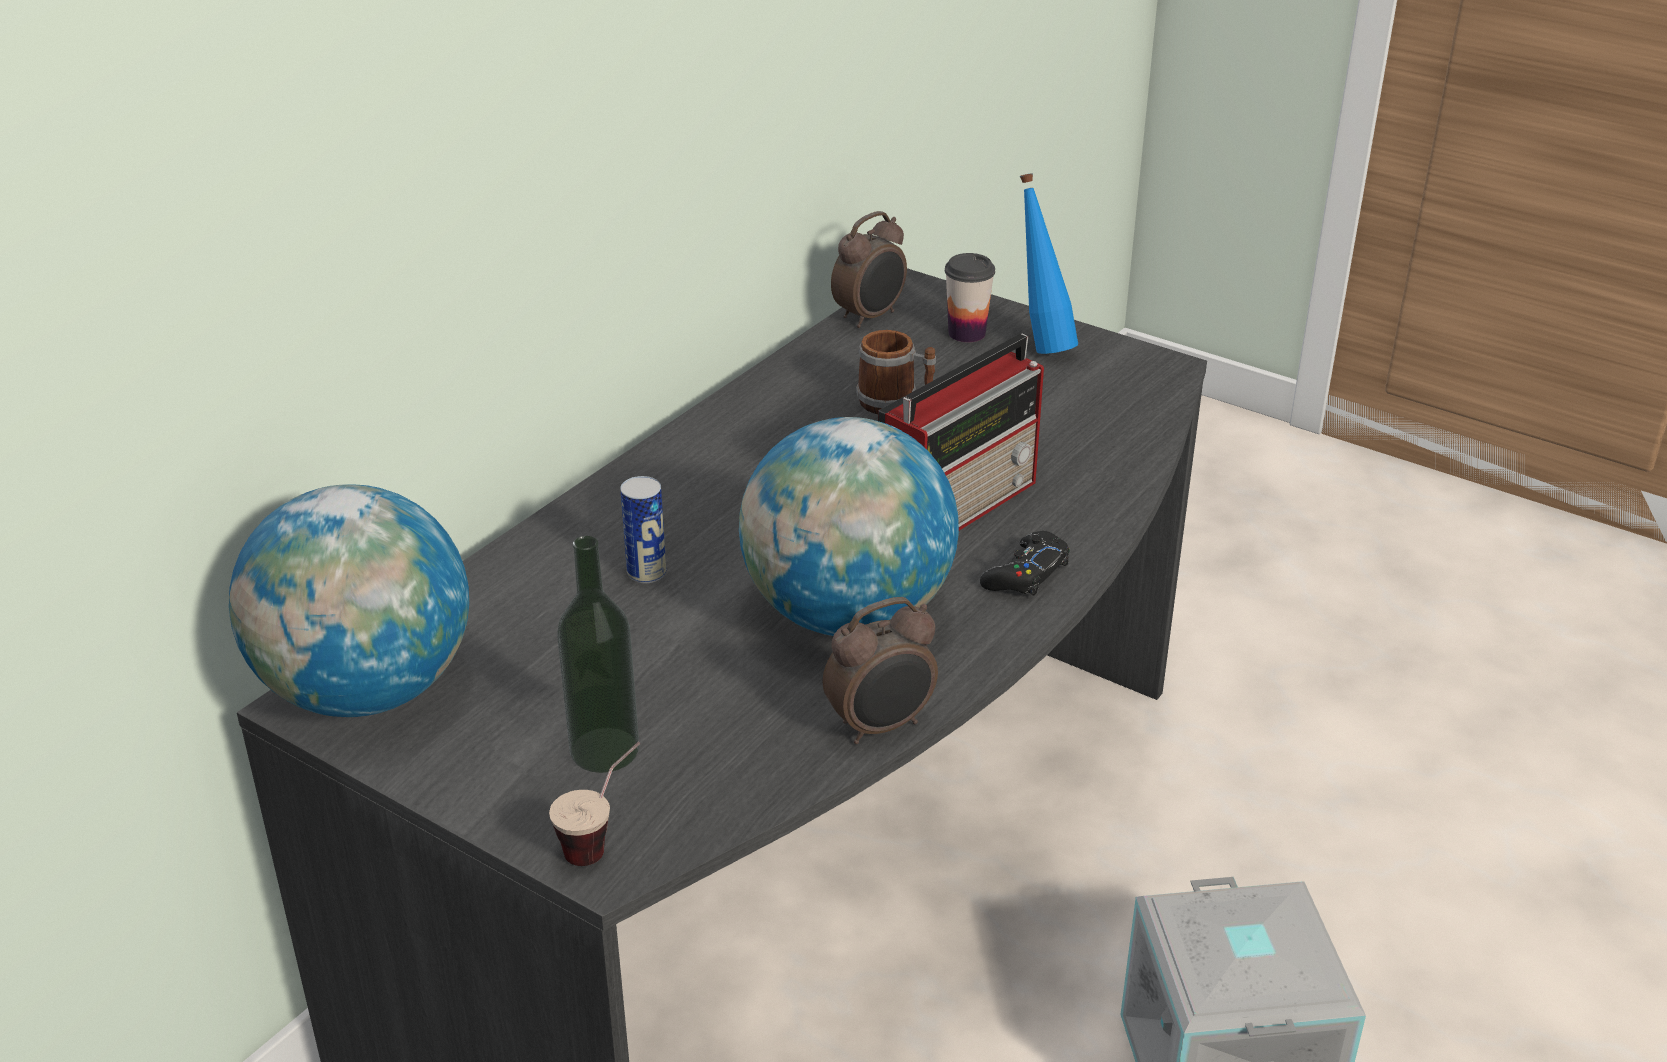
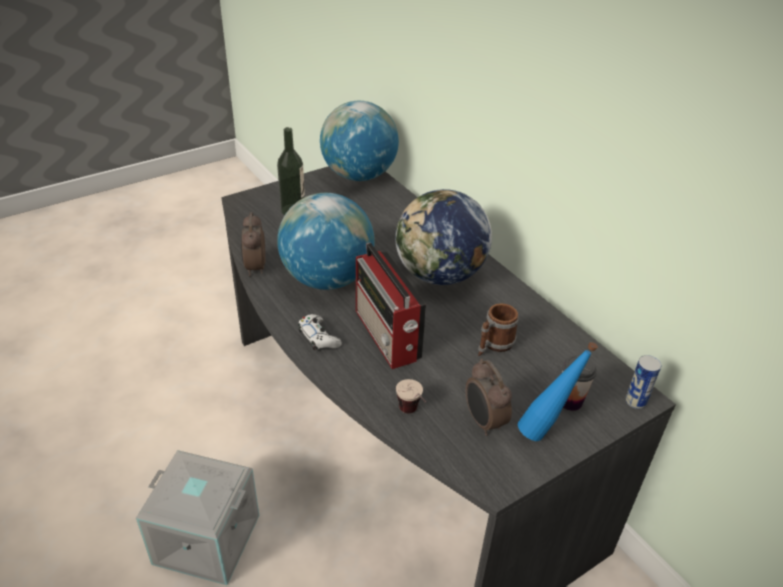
camera: 110 degrees right, 5 degrees up
cup [549,742,640,866] -> cup moved to [396,379,426,413]
can [620,476,666,583] -> can moved to [625,355,661,409]
alarm clock [831,211,907,328] -> alarm clock moved to [466,359,512,436]
black game controller [980,531,1070,596] -> white game controller [298,314,342,350]
none -> globe [395,189,492,285]

